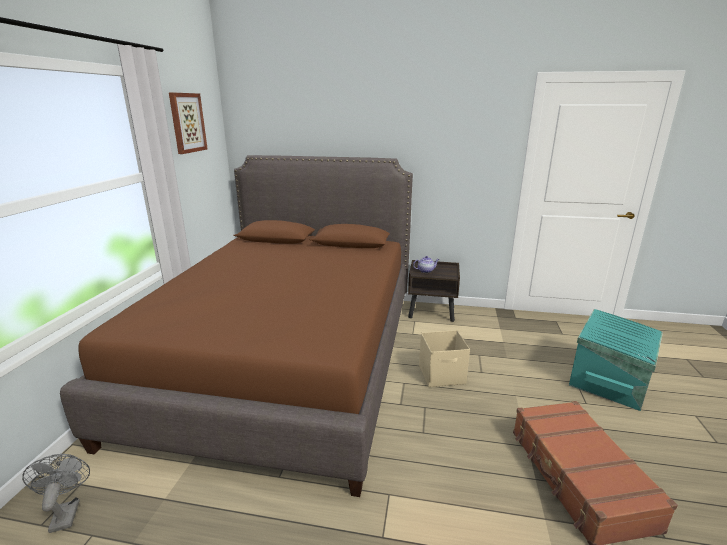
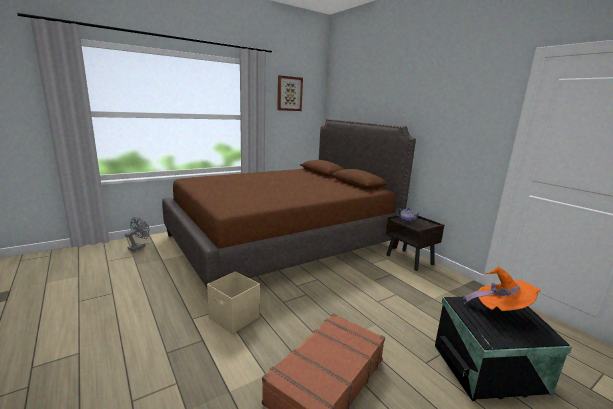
camera: 45 degrees right, 5 degrees down
beige storage box [419,330,470,387] -> beige storage box moved to [207,271,260,334]
turquoise storage box [569,309,663,411] -> black storage box [435,296,572,401]
none -> orange hat [463,267,541,311]

